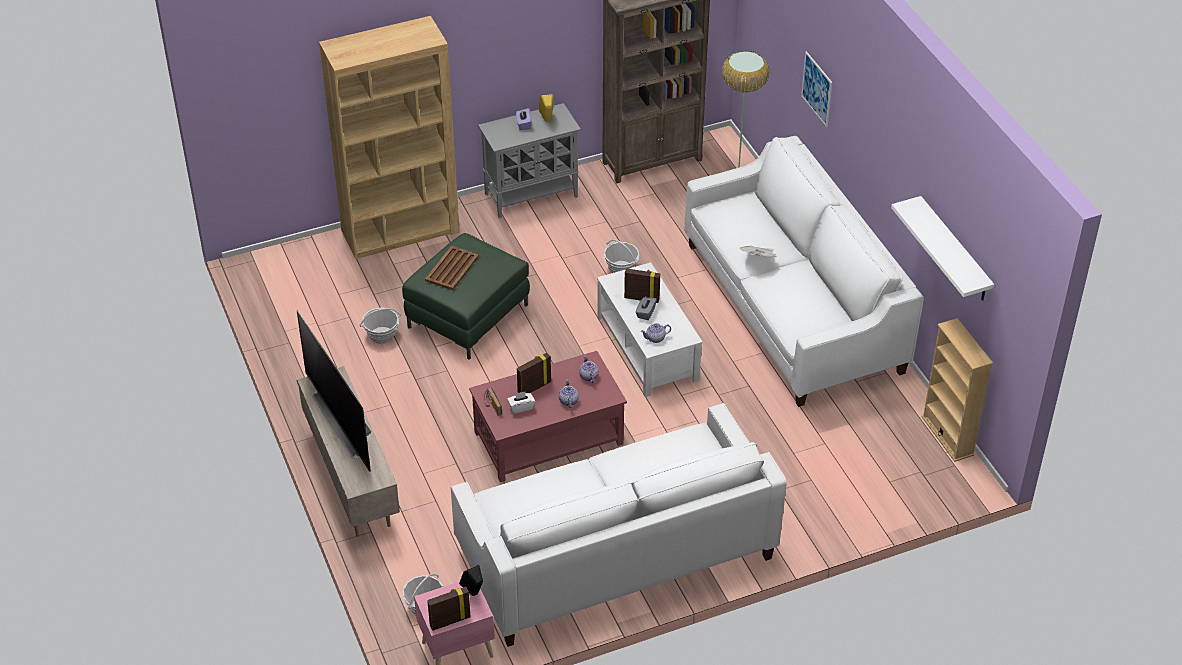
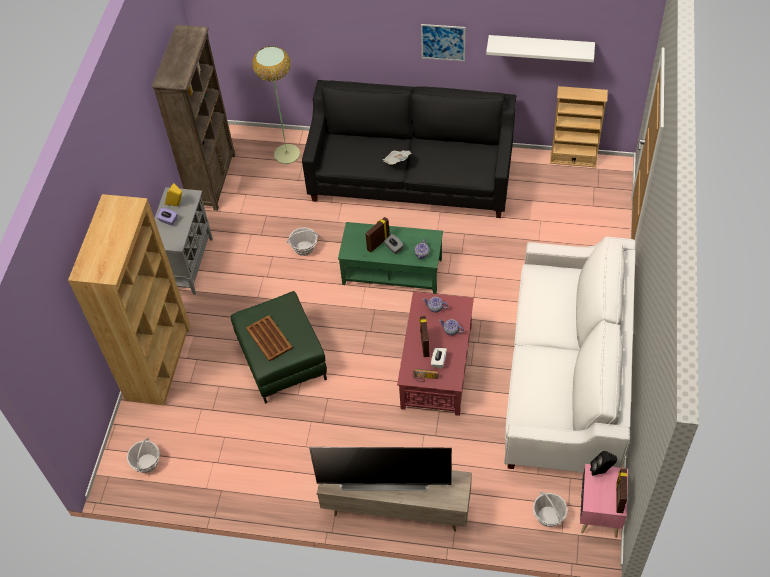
camera: 55 degrees left, 10 degrees up
basket [360,307,401,344] -> basket moved to [127,438,160,473]
white coffee table [597,262,703,397] -> green coffee table [338,222,443,294]
white sofa [684,136,924,407] -> black sofa [302,80,516,218]
picture [801,52,832,127] -> picture moved to [421,24,465,61]

